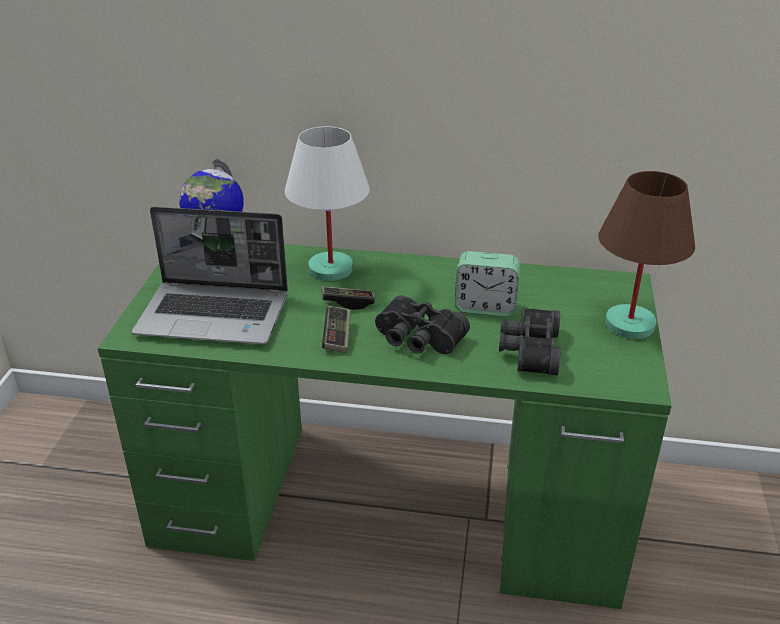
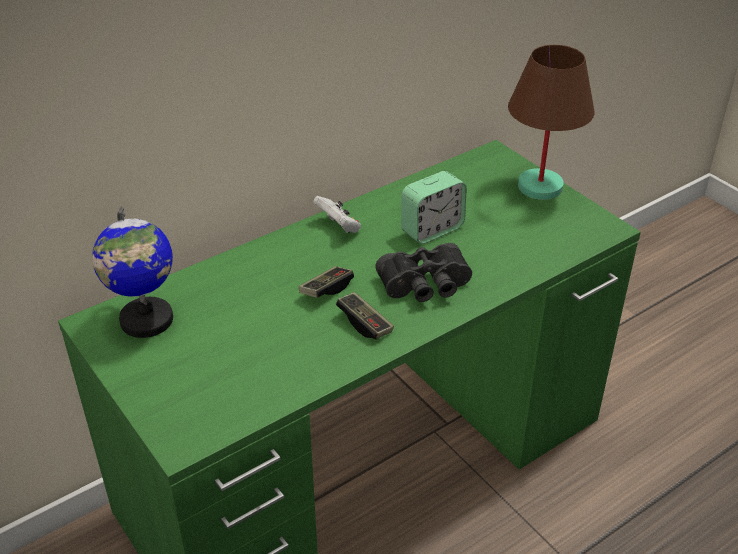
camera: 45 degrees left, 5 degrees up
laptop [132,207,288,344] -> none
white table lamp [285,126,370,281] -> none
black binoculars [499,308,560,375] -> none
none -> white game controller [313,196,361,233]

